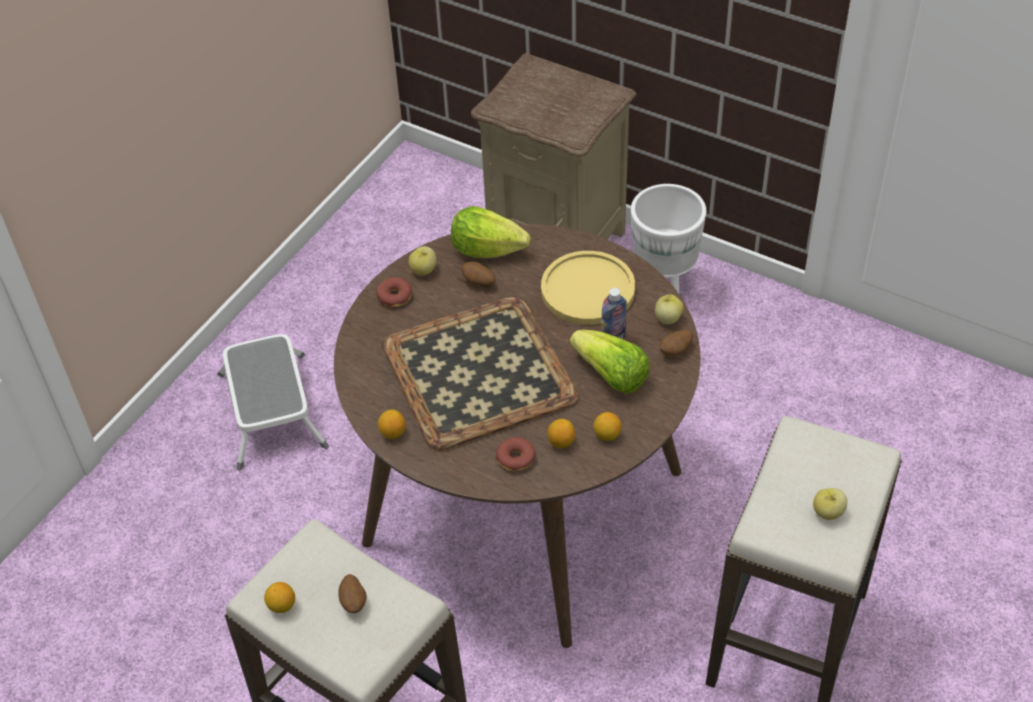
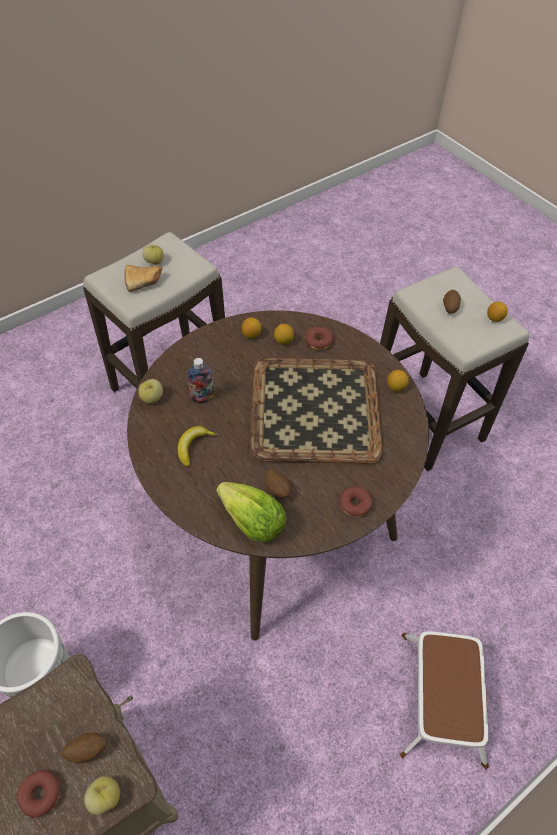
camera: 160 degrees left, 5 degrees up
grey step ladder [217,334,329,471] -> brown step ladder [400,631,489,770]
apple [409,246,437,275] -> apple moved to [84,776,120,815]
yellow plate [541,251,635,325] -> banana [178,426,217,467]
lettuce [570,330,649,394] -> none
potato [660,330,693,356] -> potato moved to [62,732,106,764]
none -> donut [17,770,60,818]
none -> bread [124,265,162,292]

